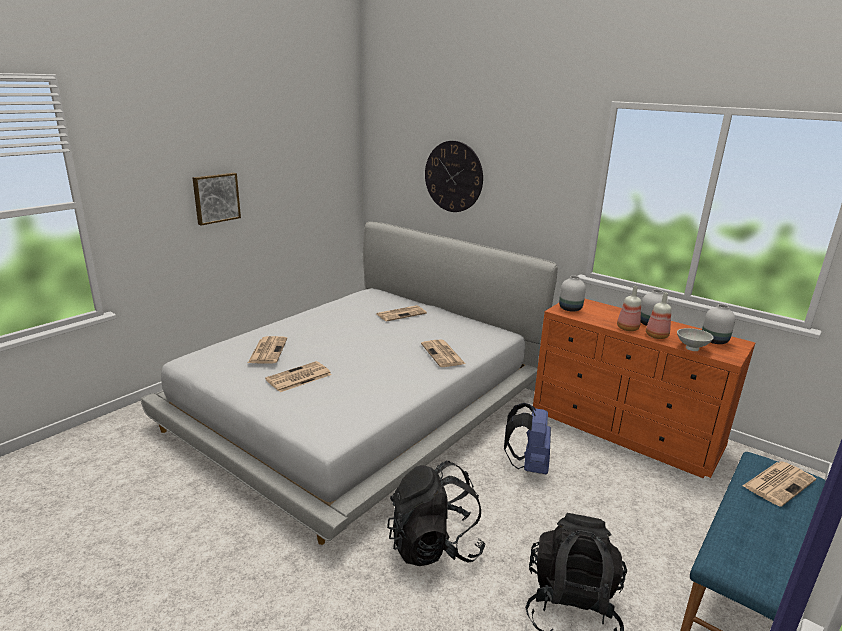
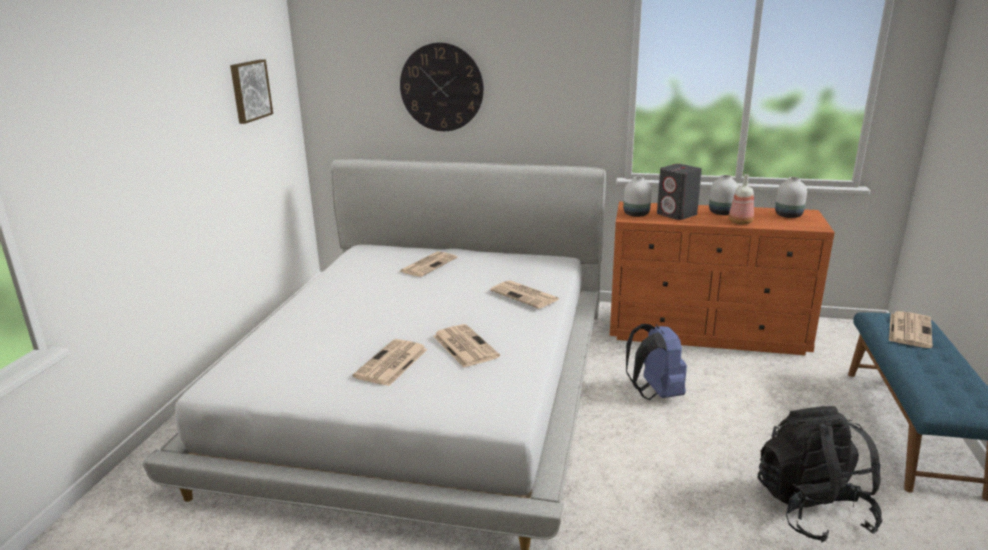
camera: 25 degrees left, 0 degrees up
picture [193,173,241,225] -> picture moved to [230,59,273,124]
newspaper [248,336,287,364] -> newspaper moved to [433,324,500,367]
black backpack [387,461,486,566] -> none
bottle [617,286,641,331] -> none
white bowl [677,328,714,351] -> none
none -> grey speaker [657,164,702,220]

